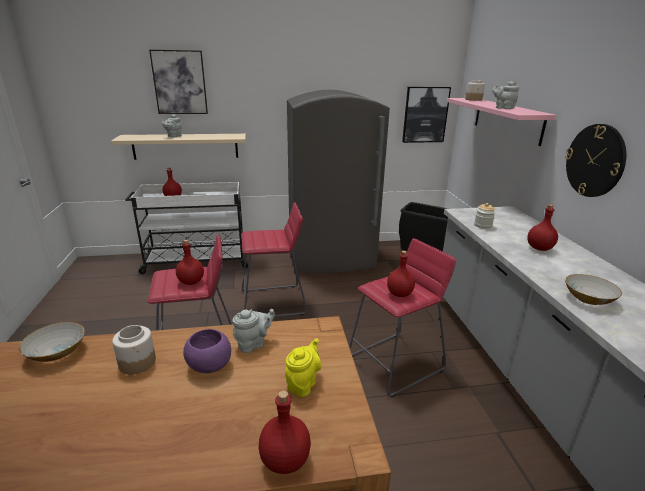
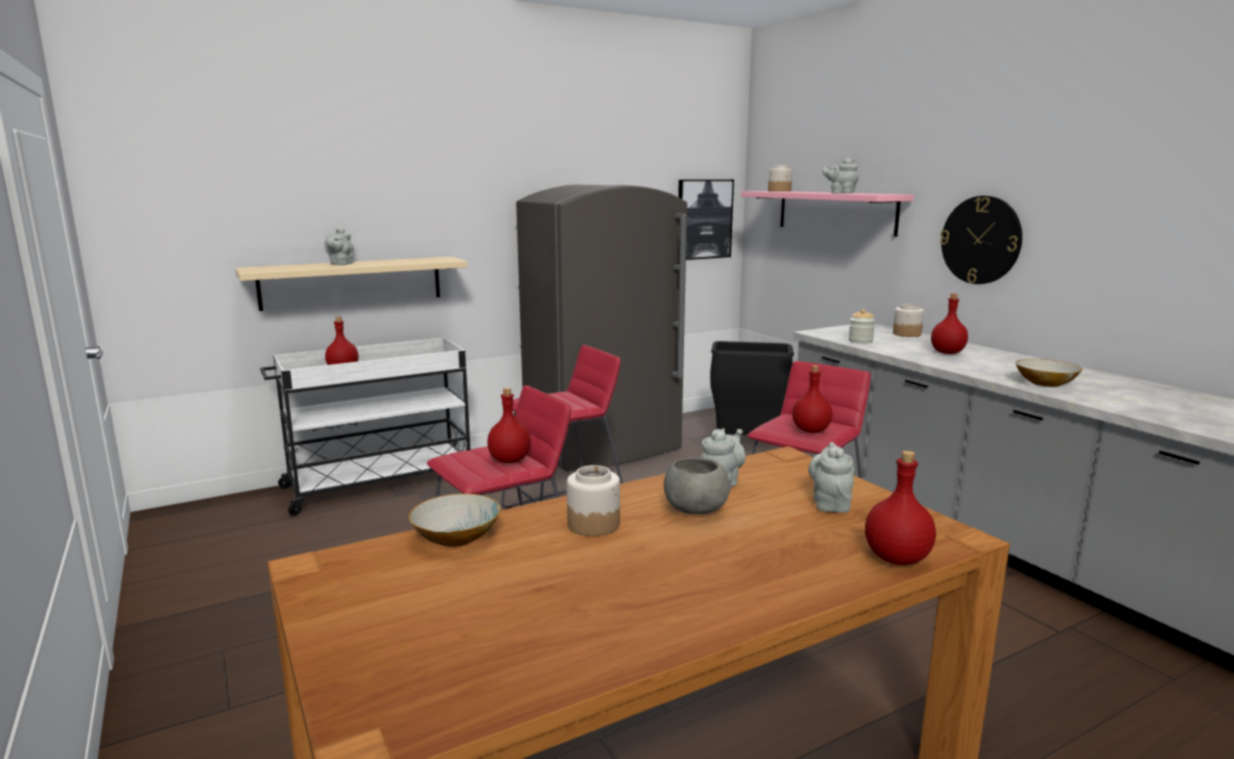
camera: 20 degrees left, 10 degrees down
picture [149,50,208,114] -> none
purple bowl [183,329,231,373] -> grey bowl [664,458,730,514]
yellow teapot [285,339,322,397] -> grey teapot [808,442,854,513]
none -> jar [893,304,924,337]

